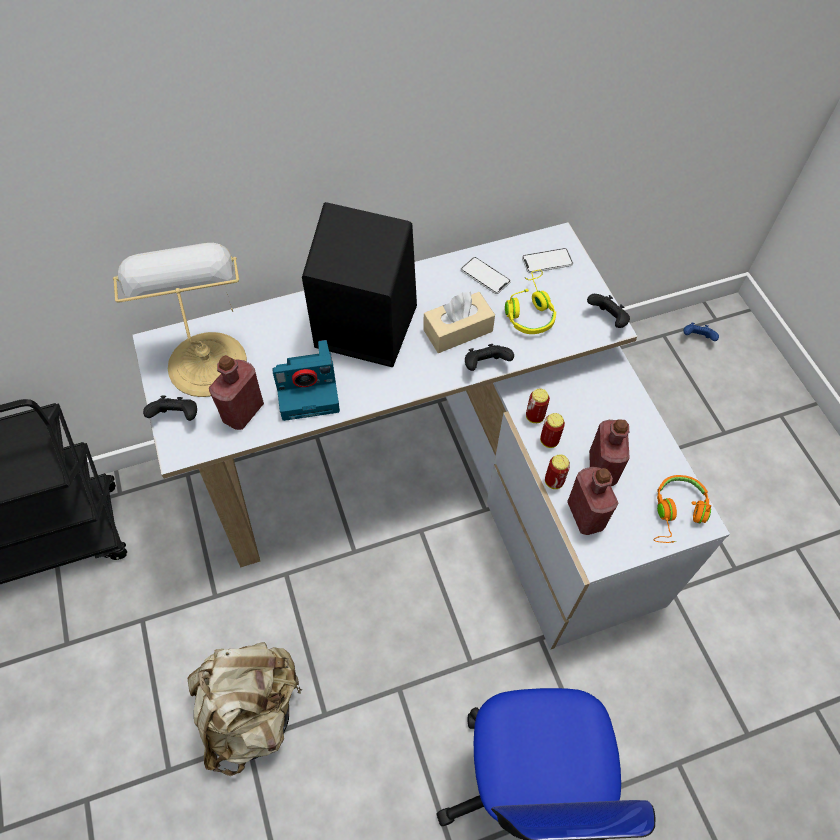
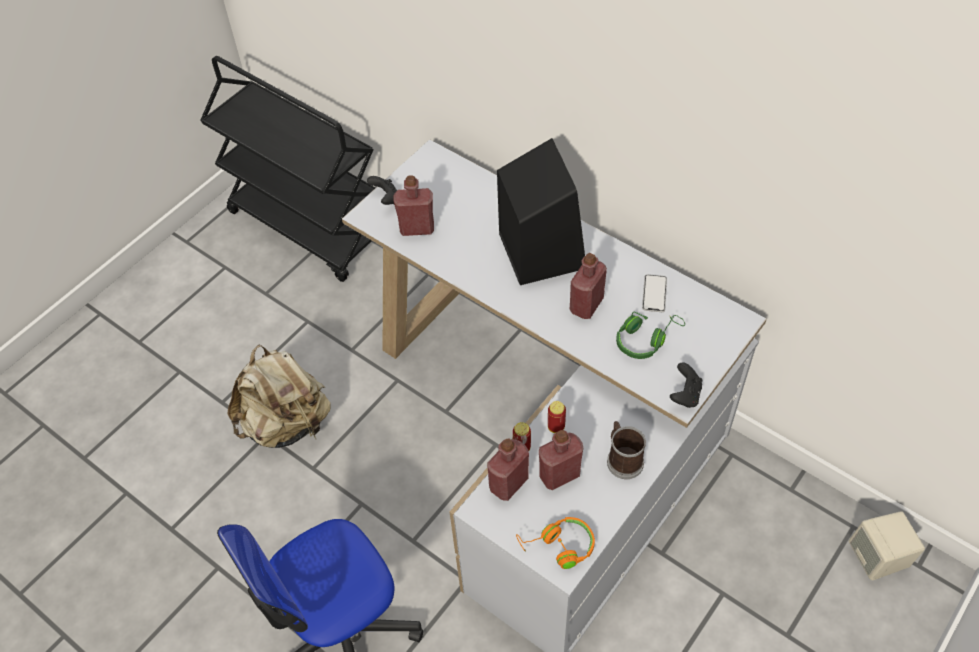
camera: 60 degrees right, 5 degrees down
table lamp [113,243,247,397] -> none
camera [272,340,340,421] -> none
beige tissue box [423,291,495,353] -> red bottle [570,253,607,319]
black game controller [465,344,514,371] -> none
yellow headphones [505,270,556,334] -> green headphones [616,312,685,359]
phone [522,248,573,273] -> none
can [526,388,550,423] -> none
blue game controller [683,322,719,341] -> beige speaker [849,511,925,581]
none -> mug [607,421,646,479]

